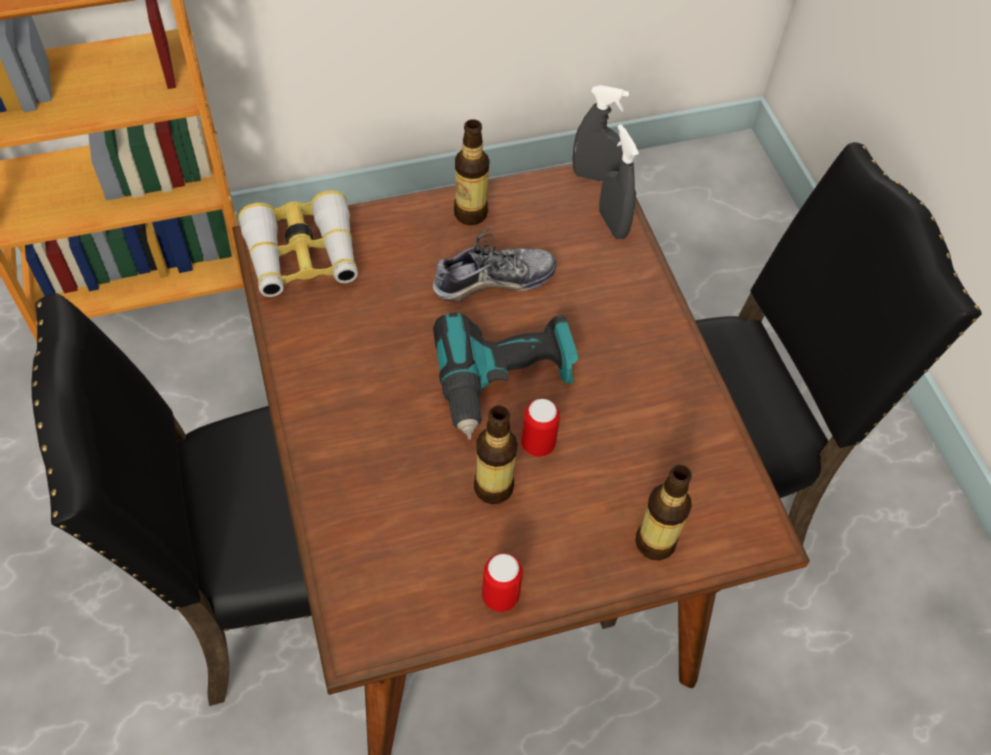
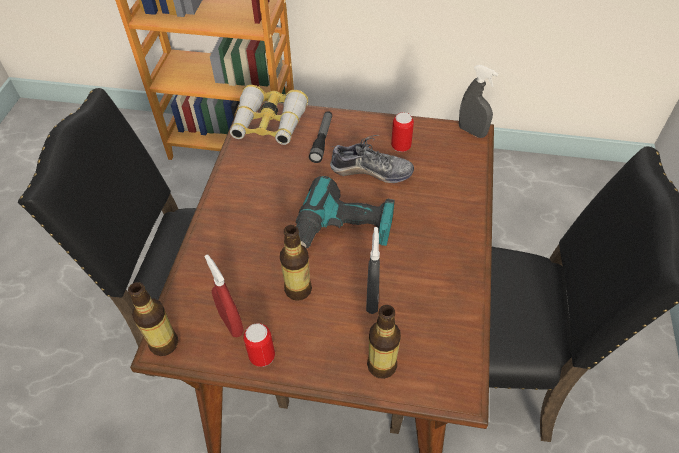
camera: 30 degrees right, 5 degrees down
bottle [454,119,490,225] -> bottle moved to [128,282,178,356]
can [521,399,560,457] -> can moved to [391,113,414,152]
grey spray bottle [599,124,639,239] -> grey spray bottle moved to [366,227,380,314]
none -> red spray bottle [204,254,244,337]
none -> flashlight [309,111,332,163]

